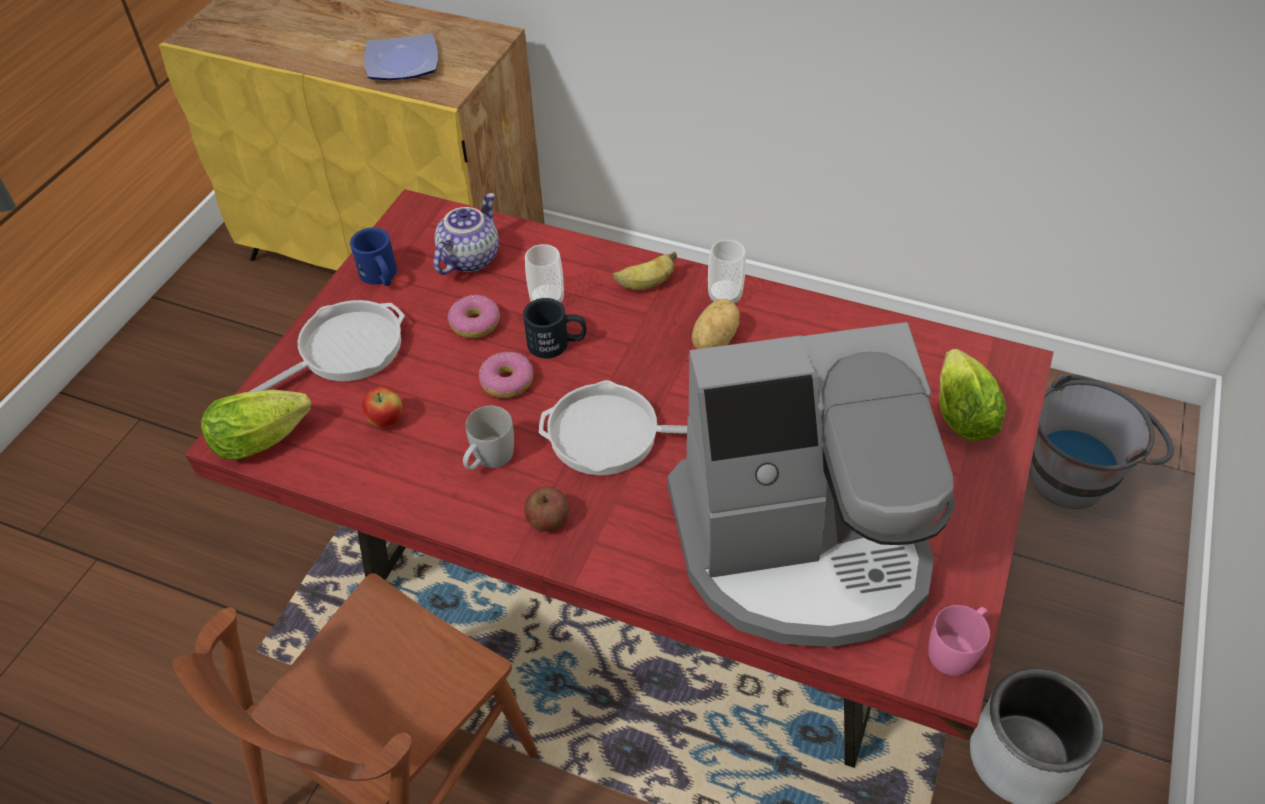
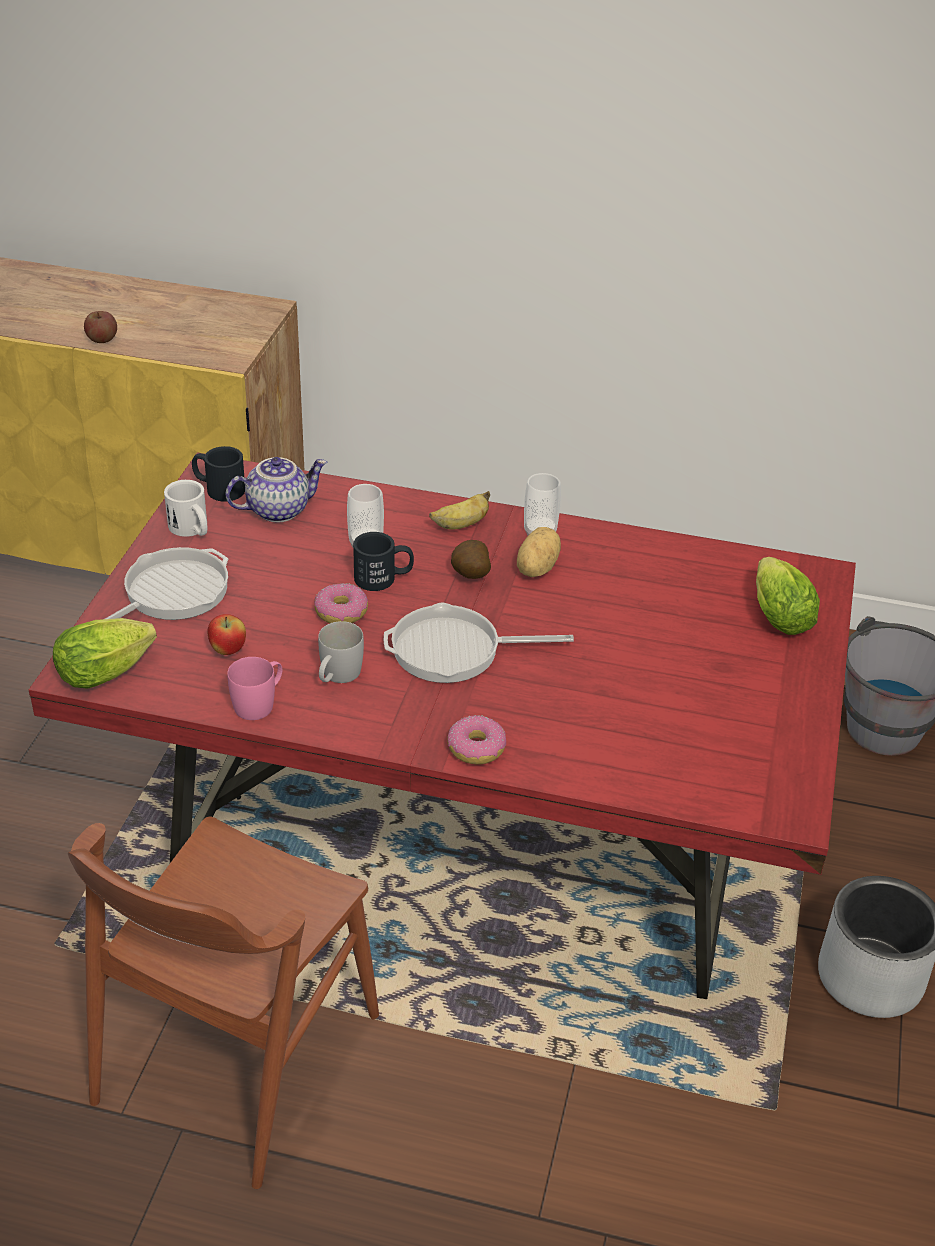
camera: 10 degrees left, 10 degrees down
blue mug [350,227,397,286] -> white mug [164,480,207,537]
plate [364,34,438,80] -> none
teapot [433,193,499,275] -> teapot turned 45 degrees clockwise [226,457,327,523]
donut [447,294,500,338] -> donut moved to [447,715,506,764]
apple [524,487,569,532] -> apple moved to [84,311,117,343]
coffee machine [668,322,955,647] -> none
pink mug [928,605,990,676] -> pink mug moved to [227,657,282,720]
none -> black mug [192,446,245,502]
none -> potato [451,540,491,579]

